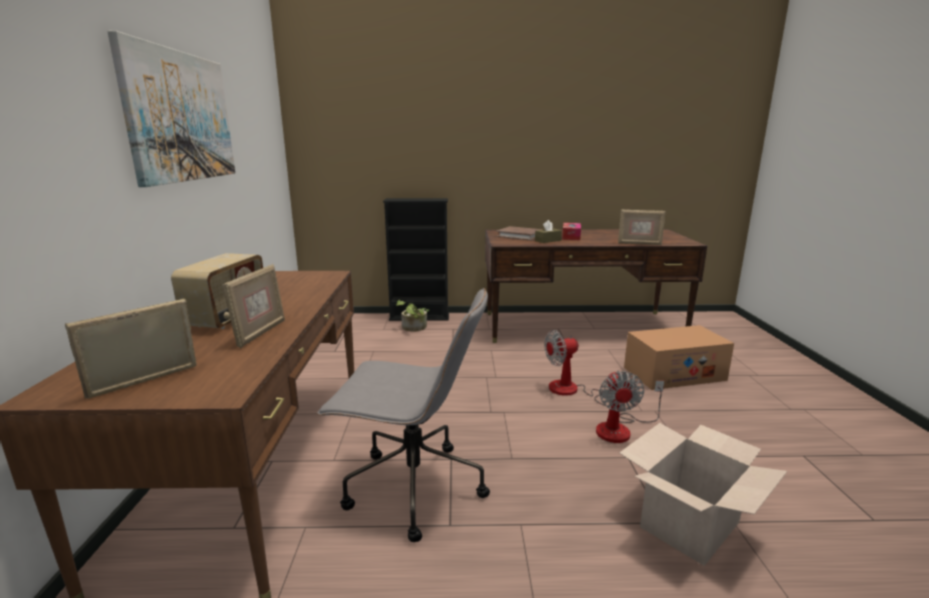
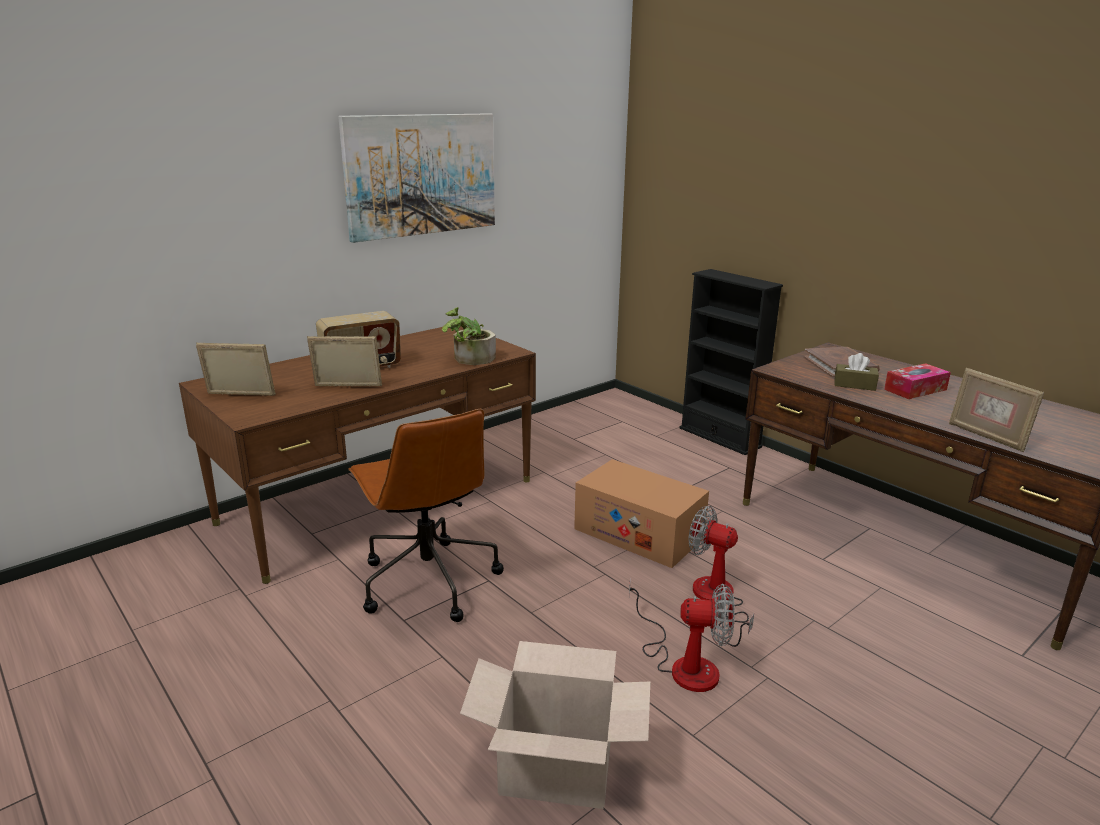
camera: 50 degrees right, 5 degrees up
picture frame [222,264,285,348] -> picture frame turned 150 degrees counterclockwise [307,336,382,387]
grey office chair [317,288,490,542] -> brown office chair [349,409,504,622]
potted plant [396,300,429,332] -> potted plant moved to [442,307,496,365]
fan [596,370,664,443] -> fan turned 135 degrees counterclockwise [629,577,735,692]
cardboard box [624,325,734,390] -> cardboard box moved to [574,459,709,568]

